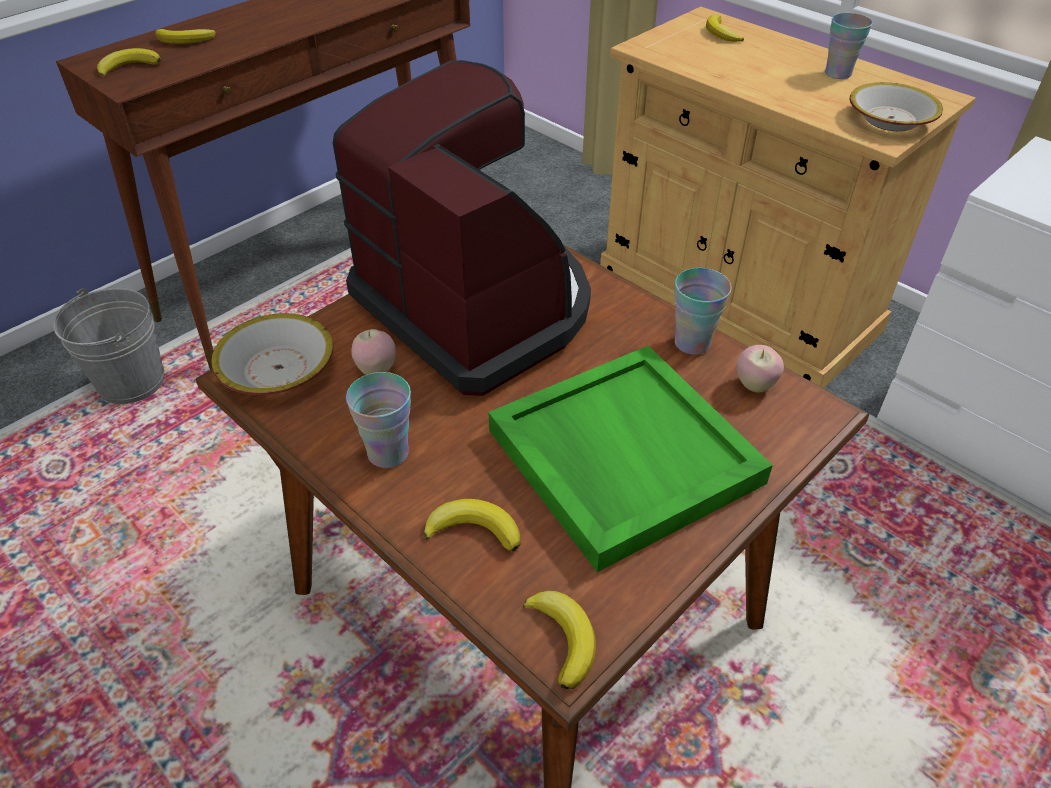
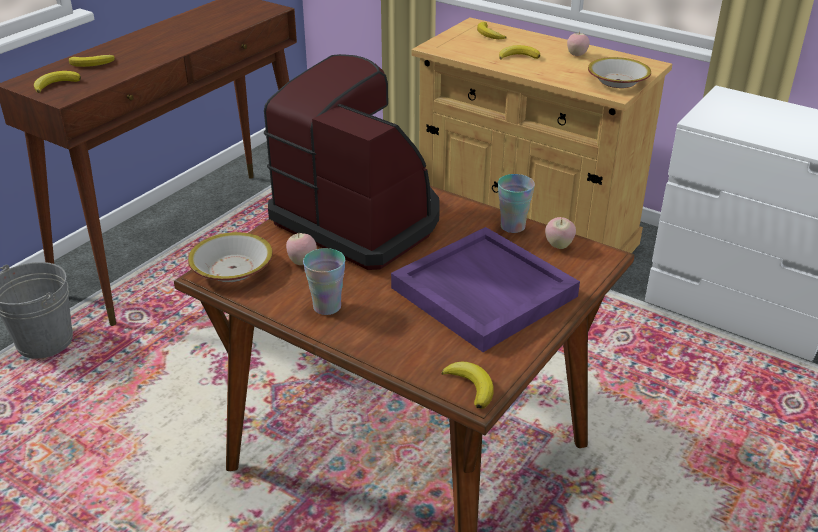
camera: 10 degrees left, 10 degrees down
banana [424,499,521,552] -> banana moved to [499,45,540,60]
green tray [489,346,773,572] -> purple tray [391,227,580,352]
cup [825,13,872,79] -> apple [567,31,590,56]

